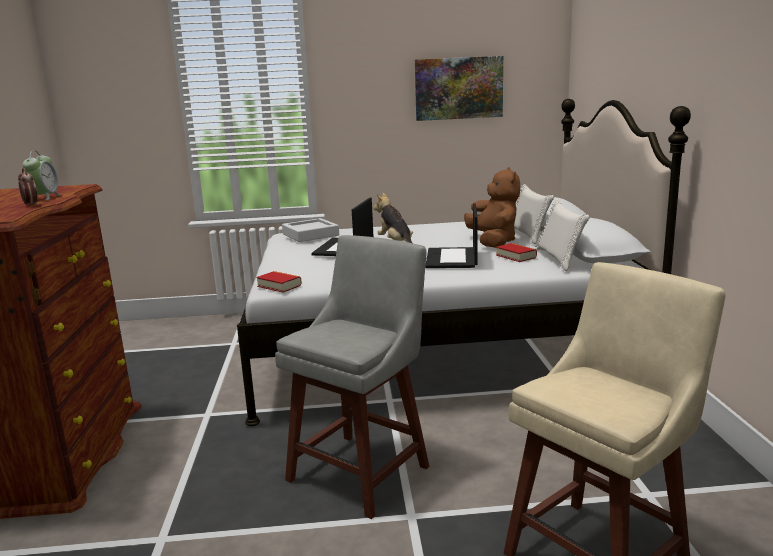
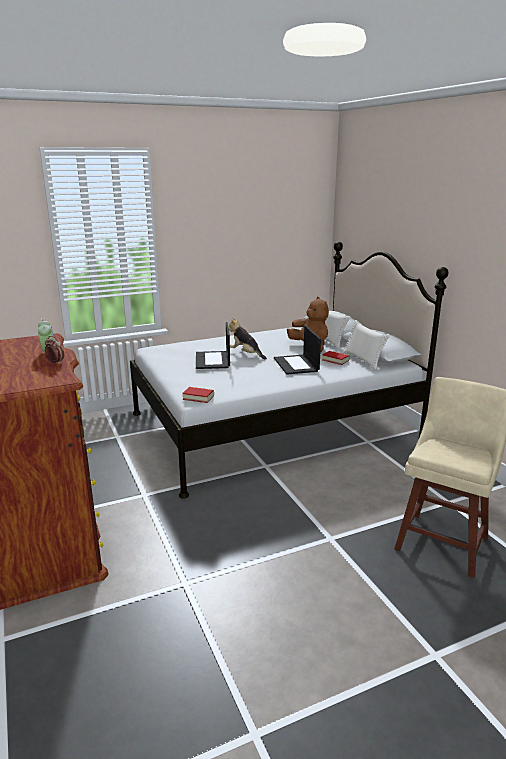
camera: 20 degrees left, 5 degrees up
grey chair [275,235,429,519] -> none
grey tray [282,218,339,242] -> none
picture [415,56,503,121] -> none

